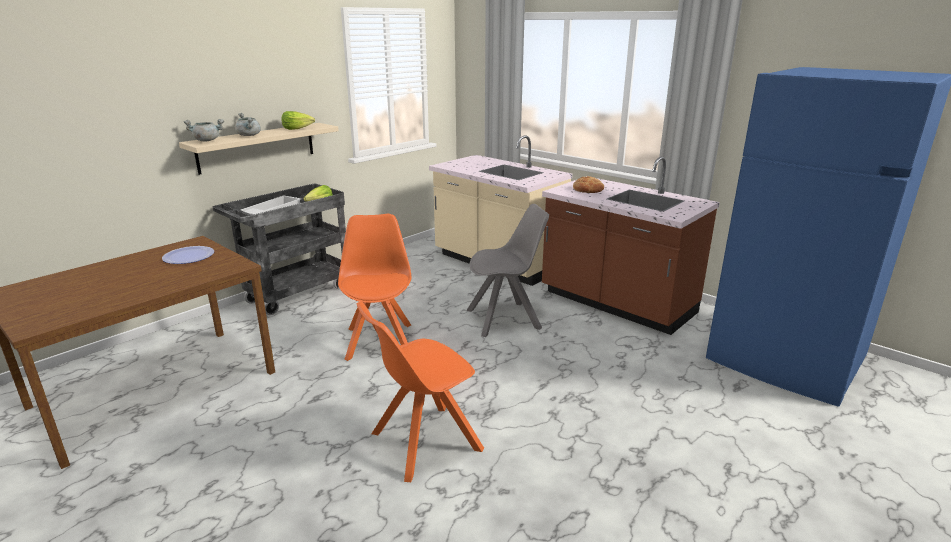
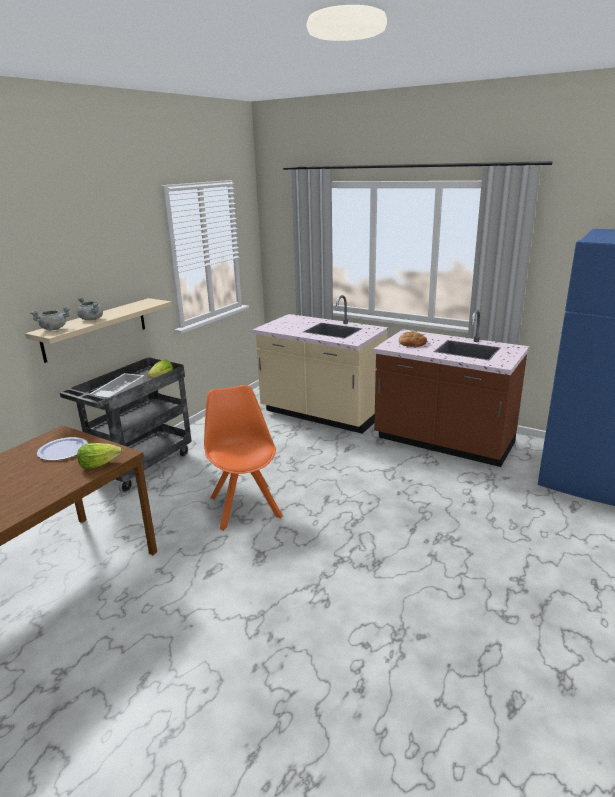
camera: 10 degrees left, 0 degrees up
lettuce [281,111,315,130] -> lettuce moved to [77,443,123,469]
orange chair [357,301,484,482] -> none
grey chair [466,204,549,337] -> none

